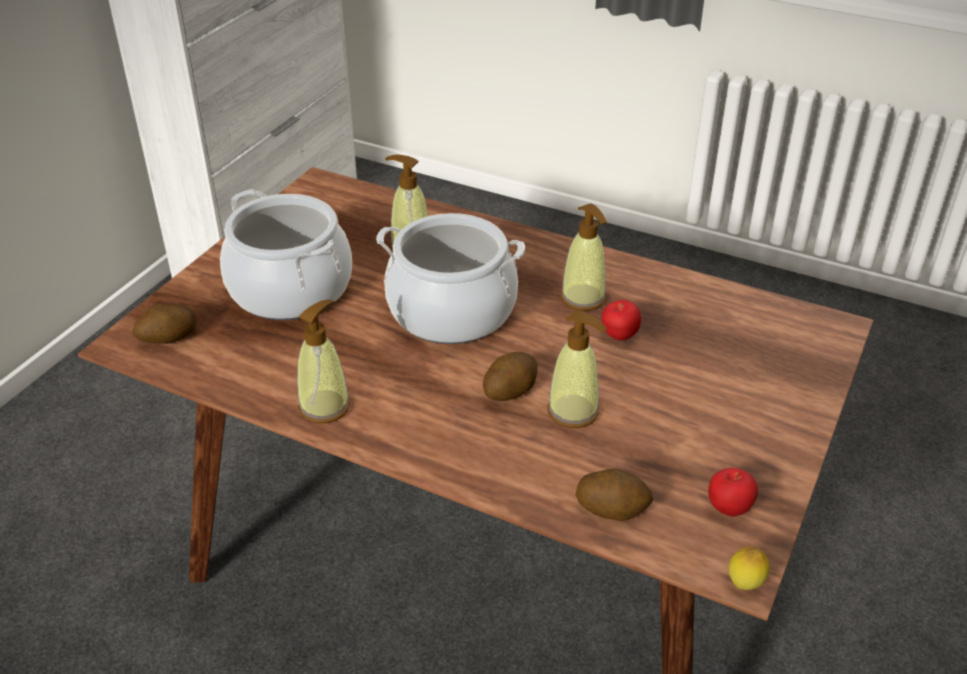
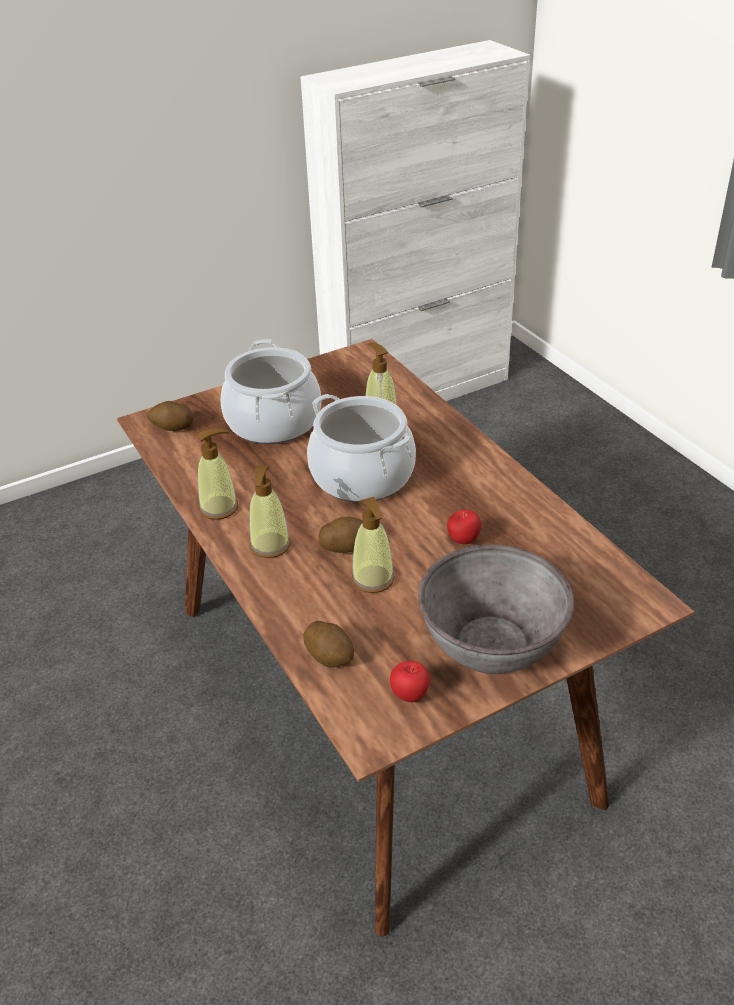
camera: 35 degrees right, 0 degrees up
soap dispenser [561,203,607,311] -> soap dispenser moved to [249,466,291,558]
lemon [729,546,770,590] -> none
none -> grey bowl [418,544,574,674]

